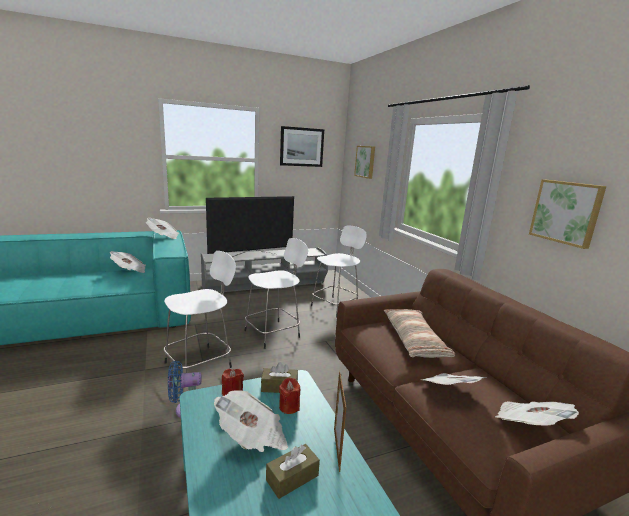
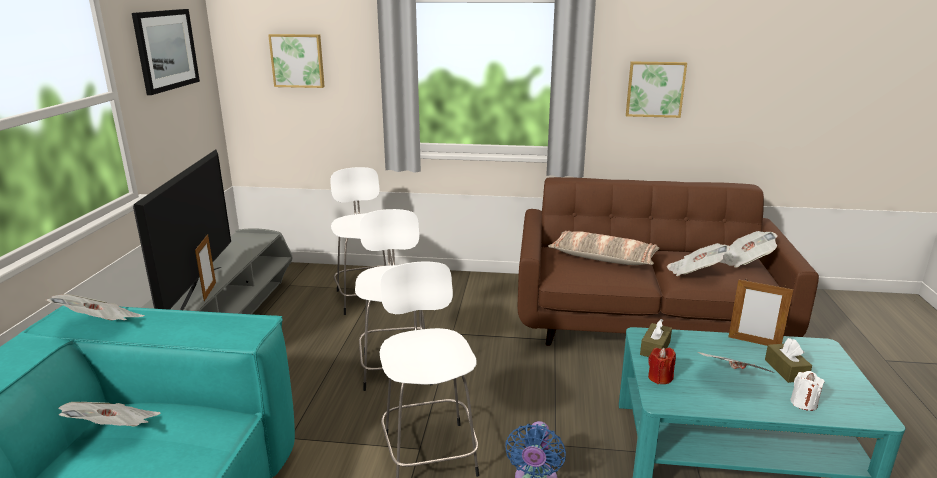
camera: 60 degrees left, 5 degrees up
red candle [279,377,300,414] -> none
none -> picture frame [195,234,216,301]
none -> white candle [790,371,825,411]

